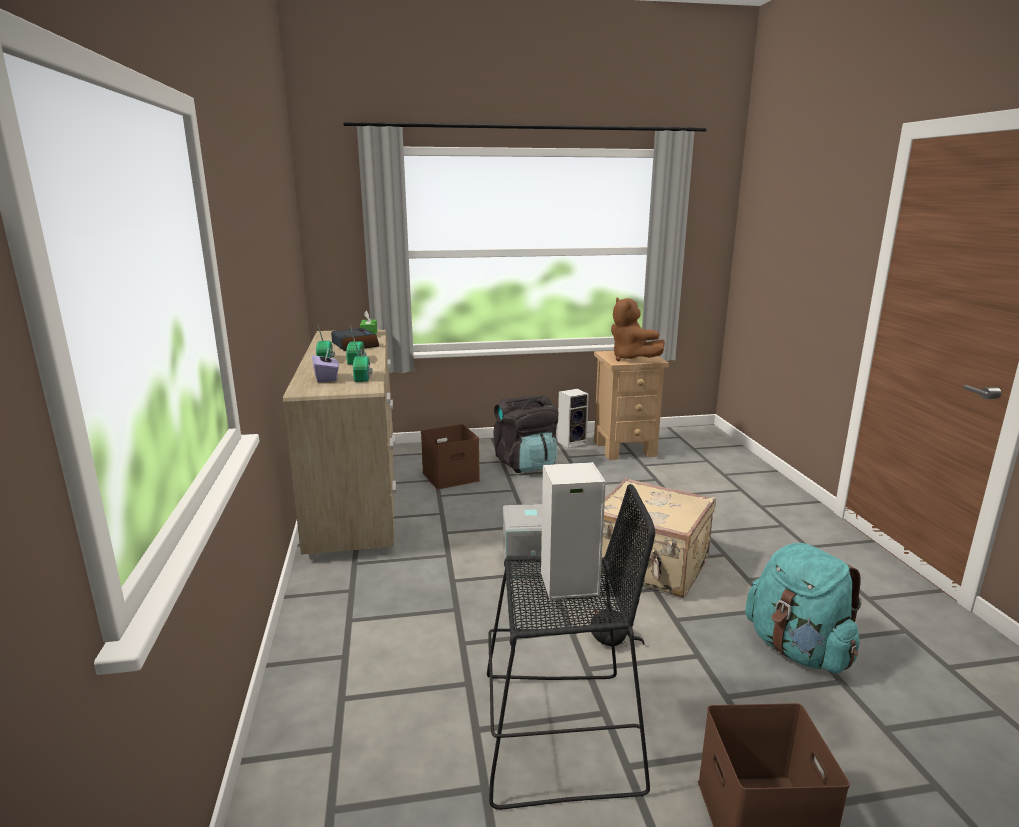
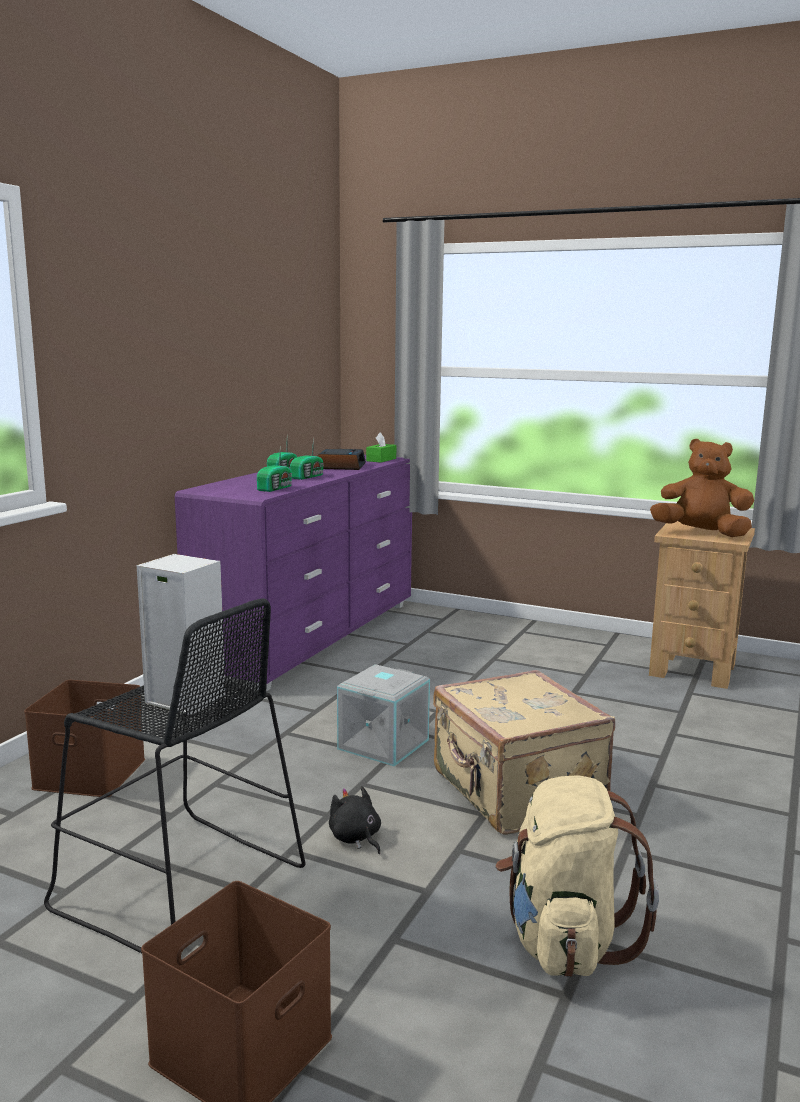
camera: 35 degrees right, 5 degrees down
beige dresser [283,329,396,560] -> purple dresser [175,455,412,691]
purple tissue box [312,351,339,382] -> none
brown storage box [421,424,480,489] -> brown storage box moved to [24,680,145,798]
black backpack [493,395,558,473] -> none
speaker [558,389,589,448] -> none
brown plush toy [611,297,665,361] -> brown plush toy turned 105 degrees clockwise [650,439,754,537]
turquoise backpack [745,543,862,674] -> beige backpack [495,775,659,977]

